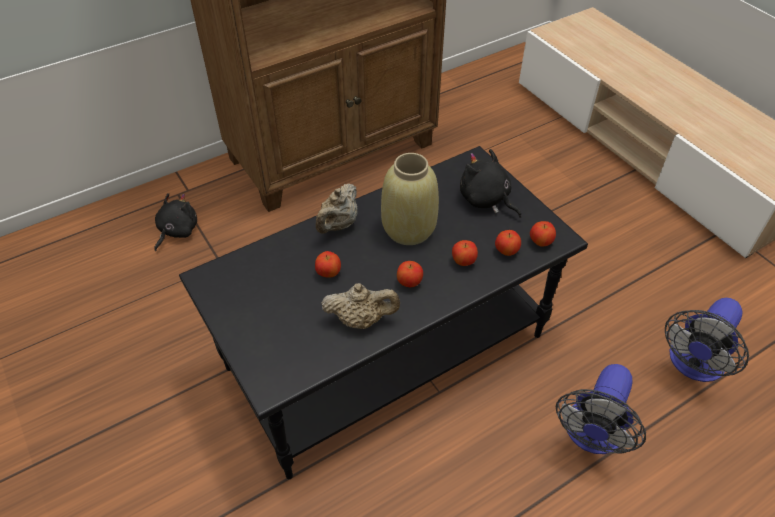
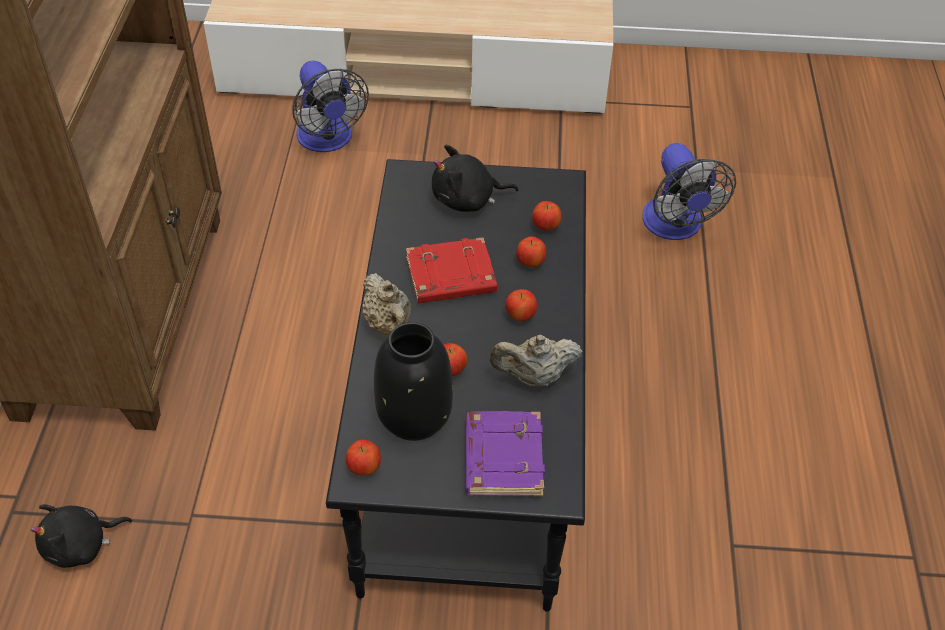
camera: 55 degrees left, 0 degrees up
black plush toy [154,193,197,251] -> black plush toy turned 90 degrees counterclockwise [31,504,132,568]
beige teapot [321,283,400,329] -> beige teapot turned 135 degrees counterclockwise [490,334,582,387]
beige vase [381,153,439,245] -> red book [406,237,497,303]
apple [530,221,556,247] -> apple moved to [346,439,381,475]
fan [556,364,646,454] -> fan moved to [293,61,369,152]
none -> black vase [374,322,453,441]
none -> purple book [466,411,545,497]

